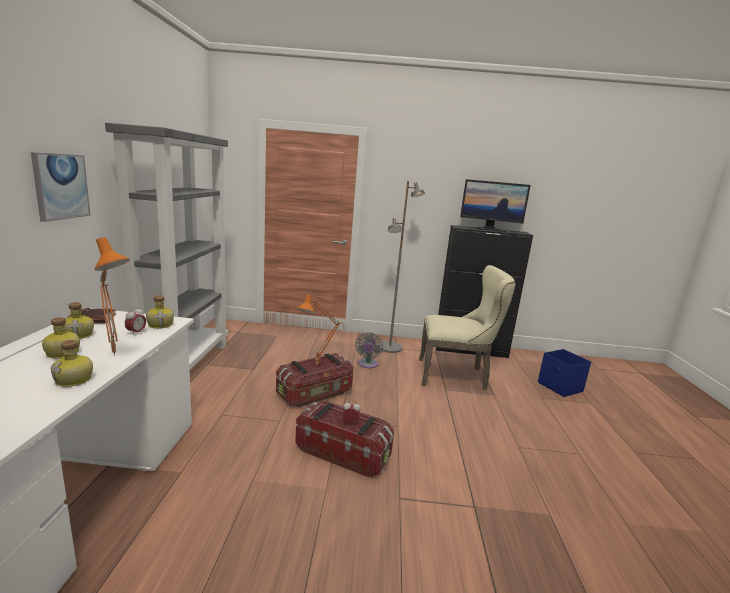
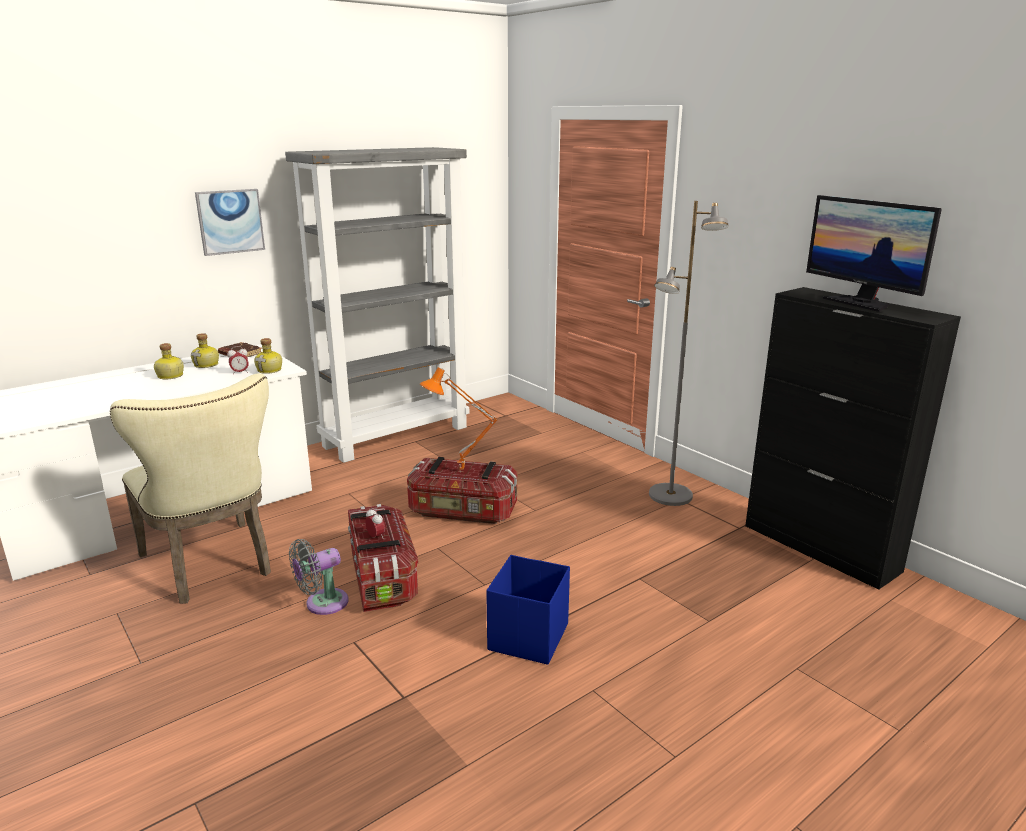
camera: 50 degrees right, 5 degrees up
bottle [50,340,93,387] -> none
orange table lamp [95,237,130,356] -> none
grey fan [355,332,383,368] -> grey fan moved to [289,539,349,615]
beige chair [419,265,515,390] -> beige chair moved to [110,373,271,604]
blue storage box [538,349,591,397] -> blue storage box moved to [486,555,570,665]

